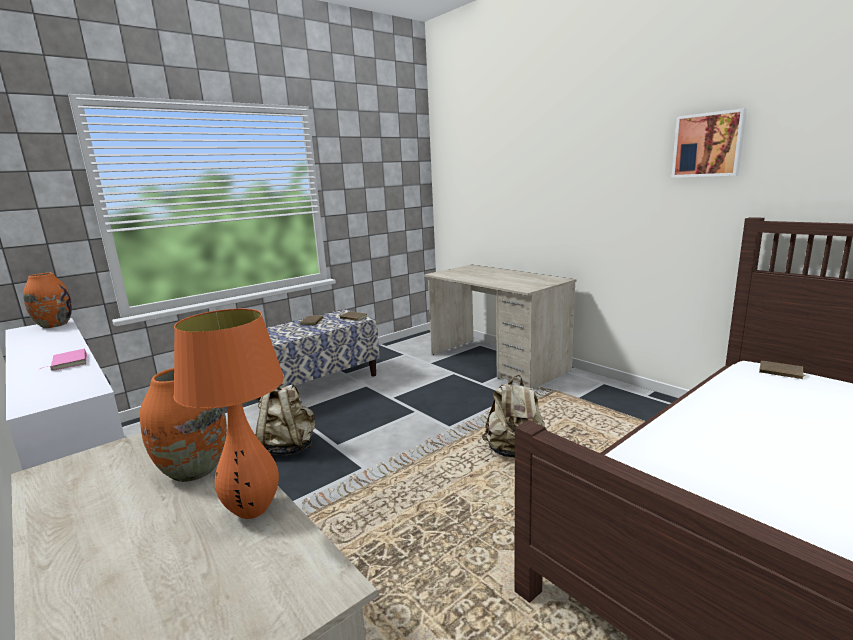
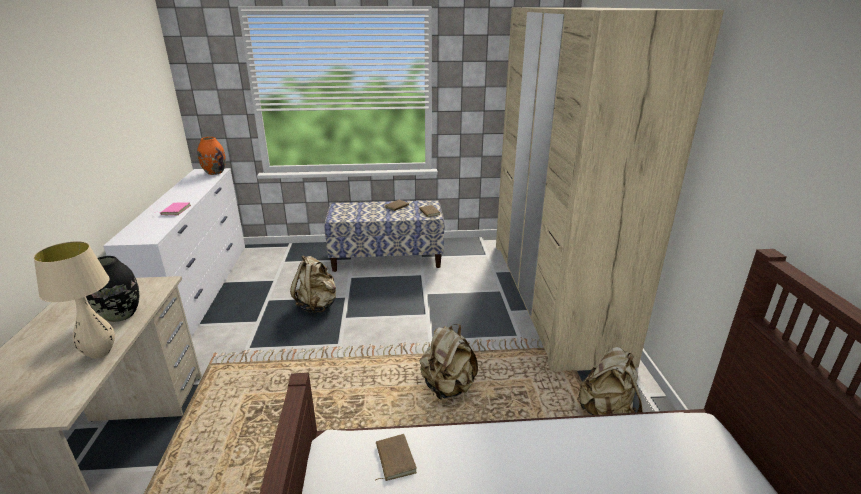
camera: 35 degrees right, 10 degrees up
orange vase [140,368,227,482] -> black vase [86,256,139,322]
orange table lamp [173,309,284,519] -> beige table lamp [33,241,115,359]
beige desk [424,264,577,389] -> beige wardrobe [496,7,724,371]
picture [671,108,747,178] -> none
brown book [759,361,805,379] -> brown book moved to [376,434,417,481]
none -> beige backpack [577,347,643,415]

